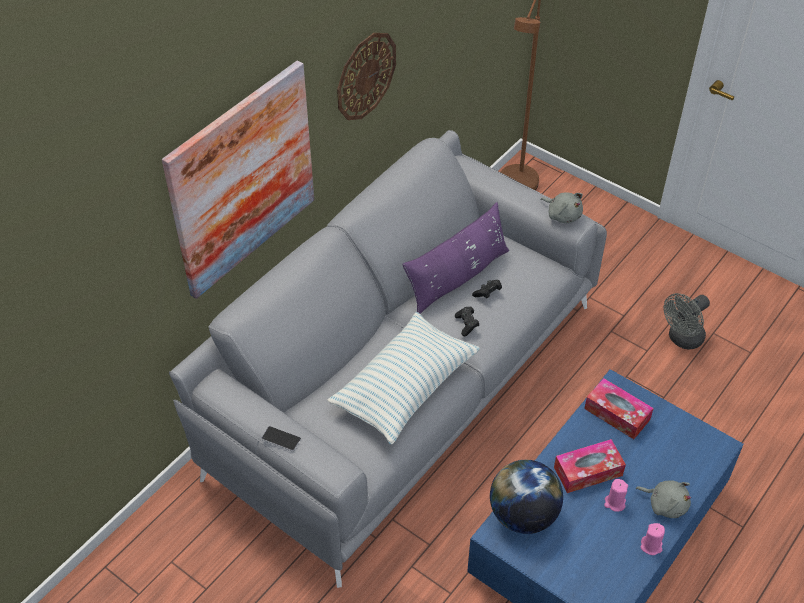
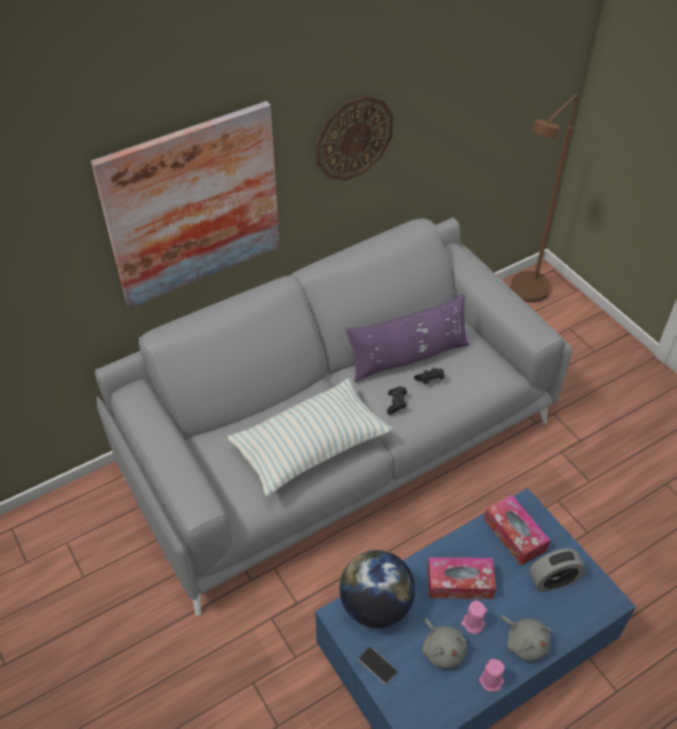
camera: 20 degrees right, 0 degrees up
phone [261,426,301,451] -> phone moved to [358,647,398,684]
grey plush toy [540,192,583,223] -> grey plush toy moved to [422,618,467,668]
grey fan [663,293,710,349] -> none
none -> alarm clock [529,548,586,592]

